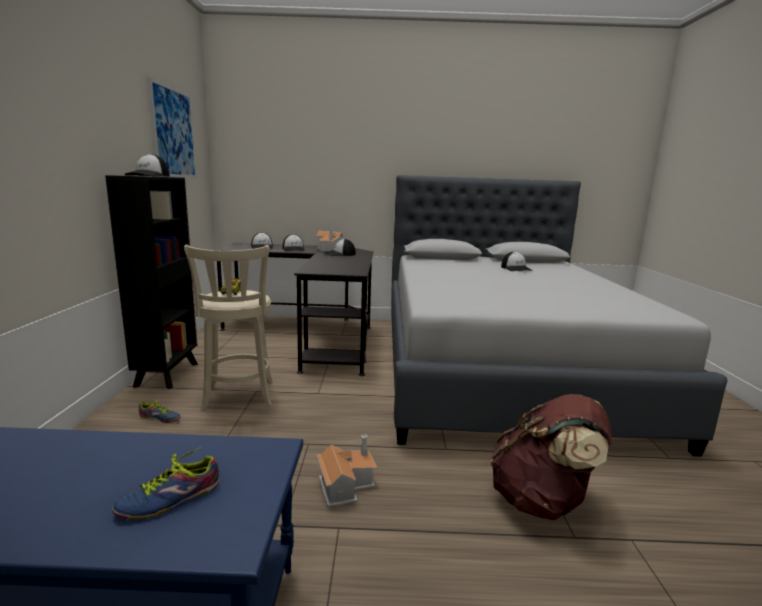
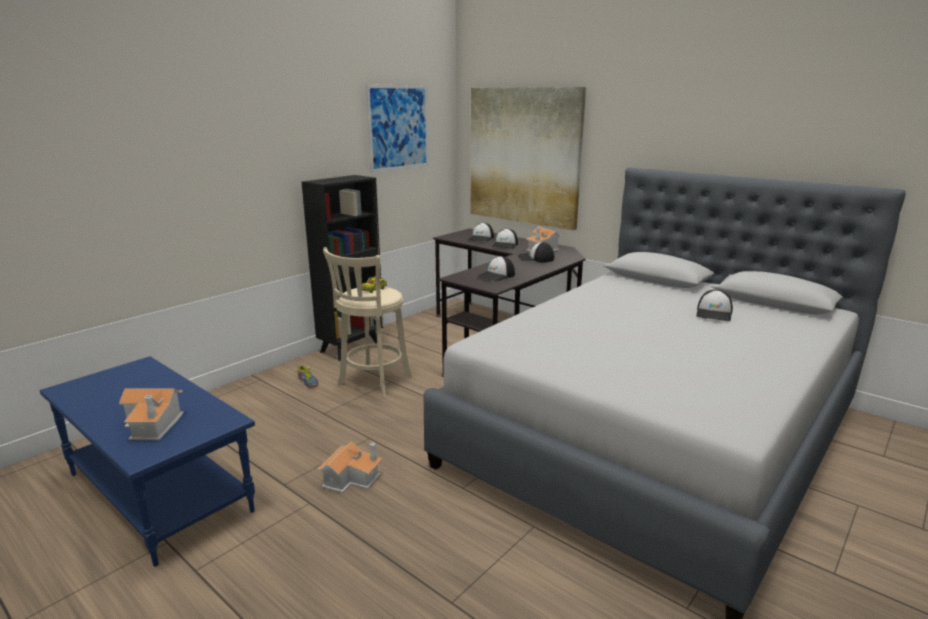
camera: 40 degrees right, 5 degrees up
shoe [112,447,219,519] -> toy house [119,388,184,440]
cap [124,154,170,177] -> cap moved to [478,256,515,281]
brown backpack [490,394,612,520] -> none
none -> picture [471,87,586,230]

